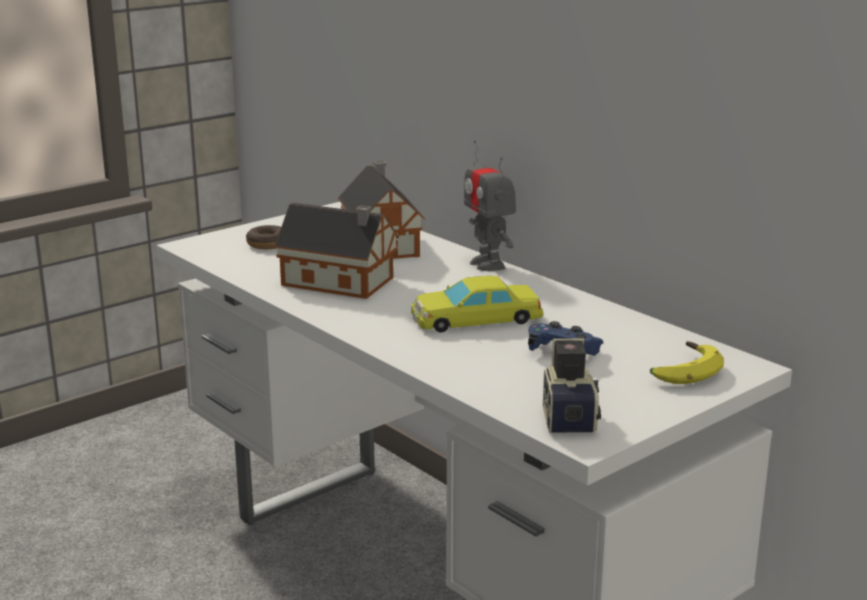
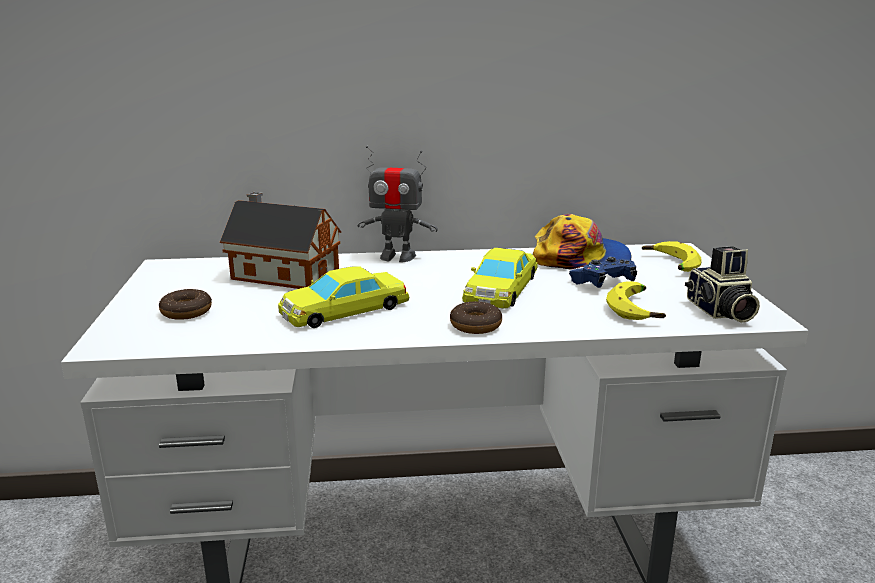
camera: 55 degrees left, 0 degrees up
toy house [274,203,399,299] -> yellow toy car [278,266,409,328]
camera [543,338,601,433] -> camera turned 135 degrees counterclockwise [685,246,760,323]
none -> donut [450,301,502,334]
none -> cap [533,214,632,269]
none -> banana [606,281,666,320]

